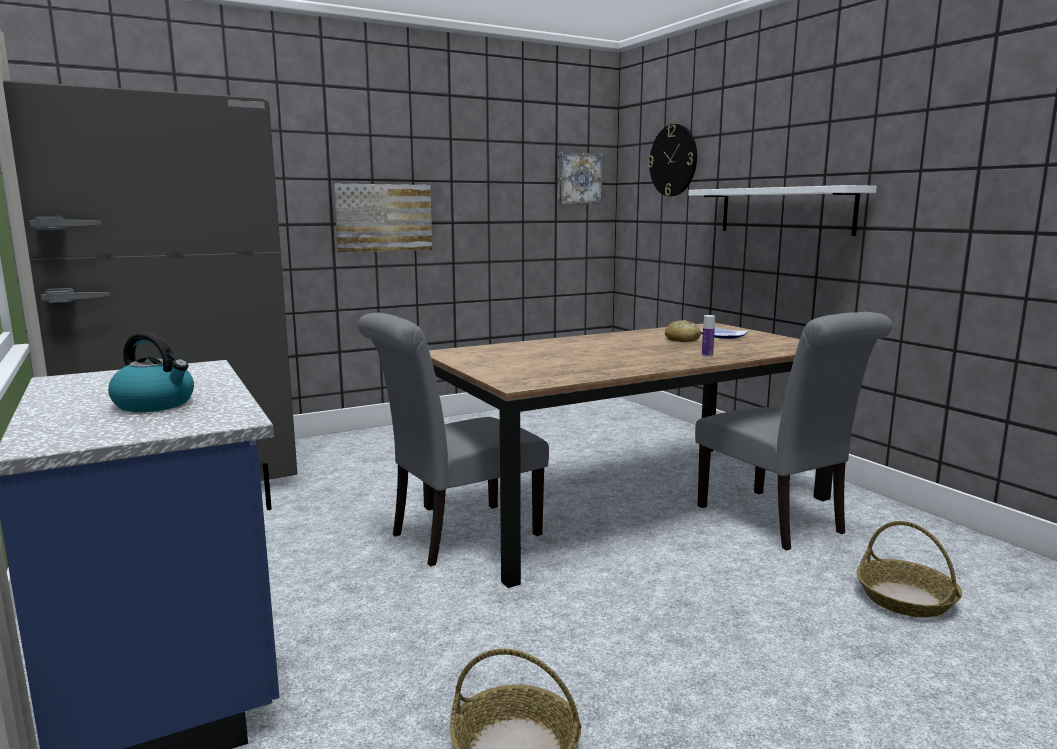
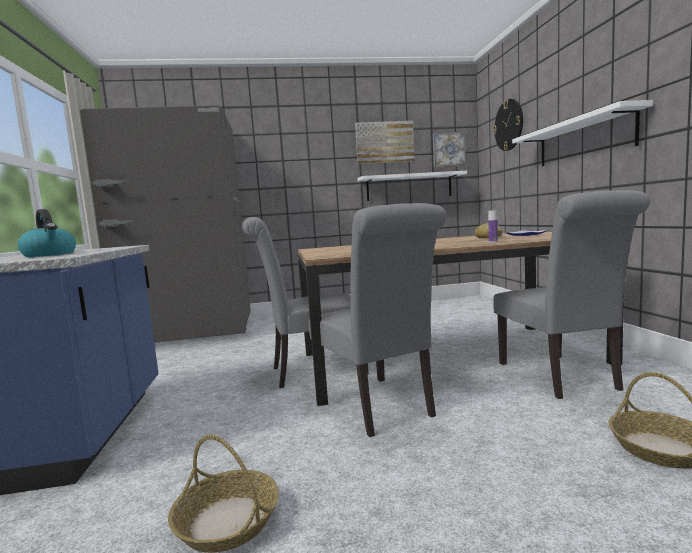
camera: 20 degrees right, 5 degrees down
picture [333,184,432,253] -> picture moved to [355,121,415,164]
none -> grey chair [309,203,446,437]
none -> white shelf [358,171,467,201]

